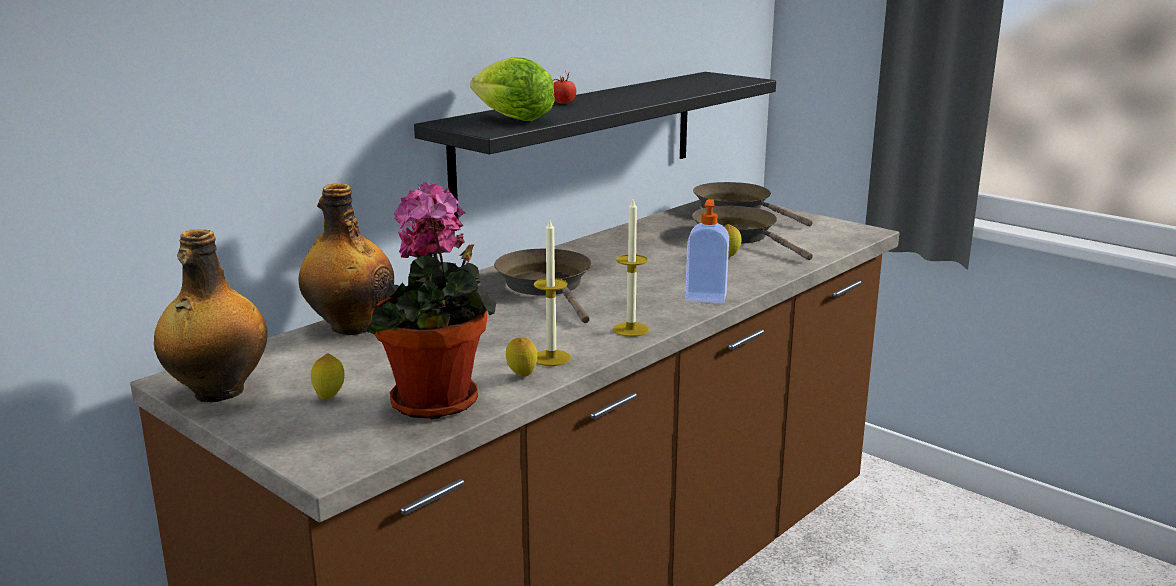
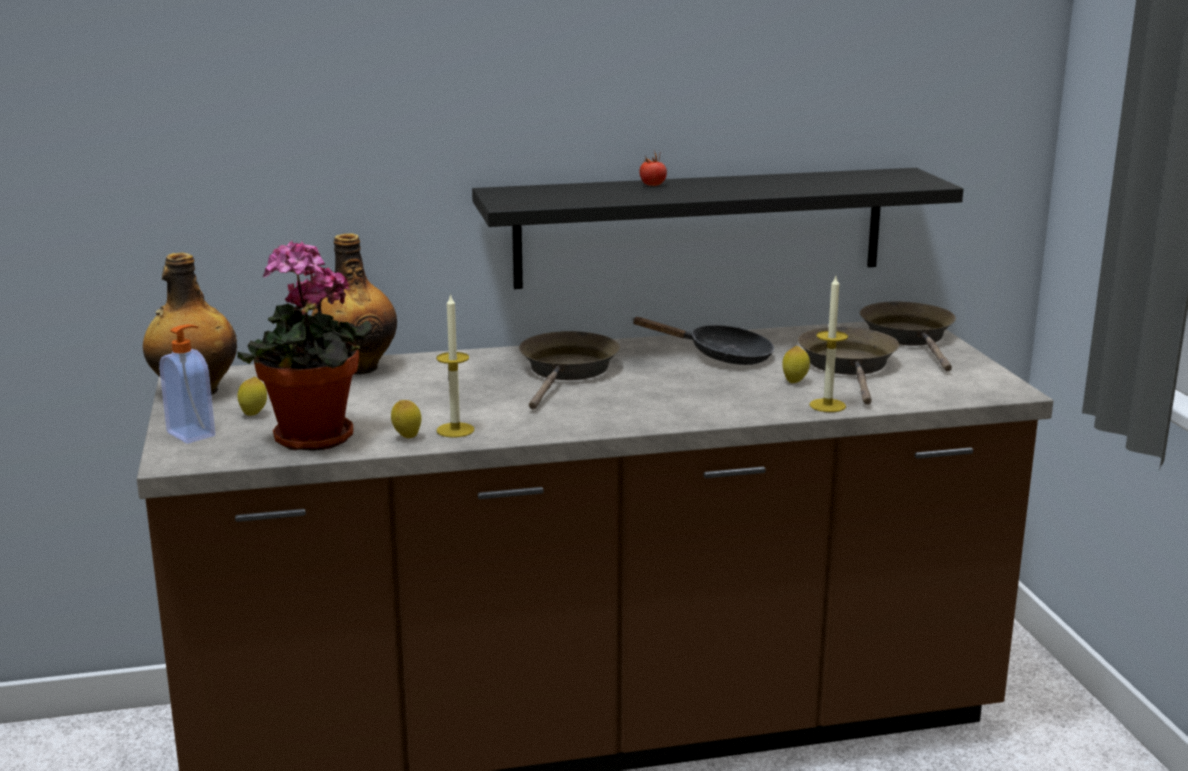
camera: 35 degrees right, 0 degrees up
lettuce [470,57,555,121] -> none
candle [613,199,649,337] -> candle moved to [809,276,848,412]
soap dispenser [685,199,729,303] -> soap dispenser moved to [159,324,215,444]
none -> black frying pan [631,317,774,365]

